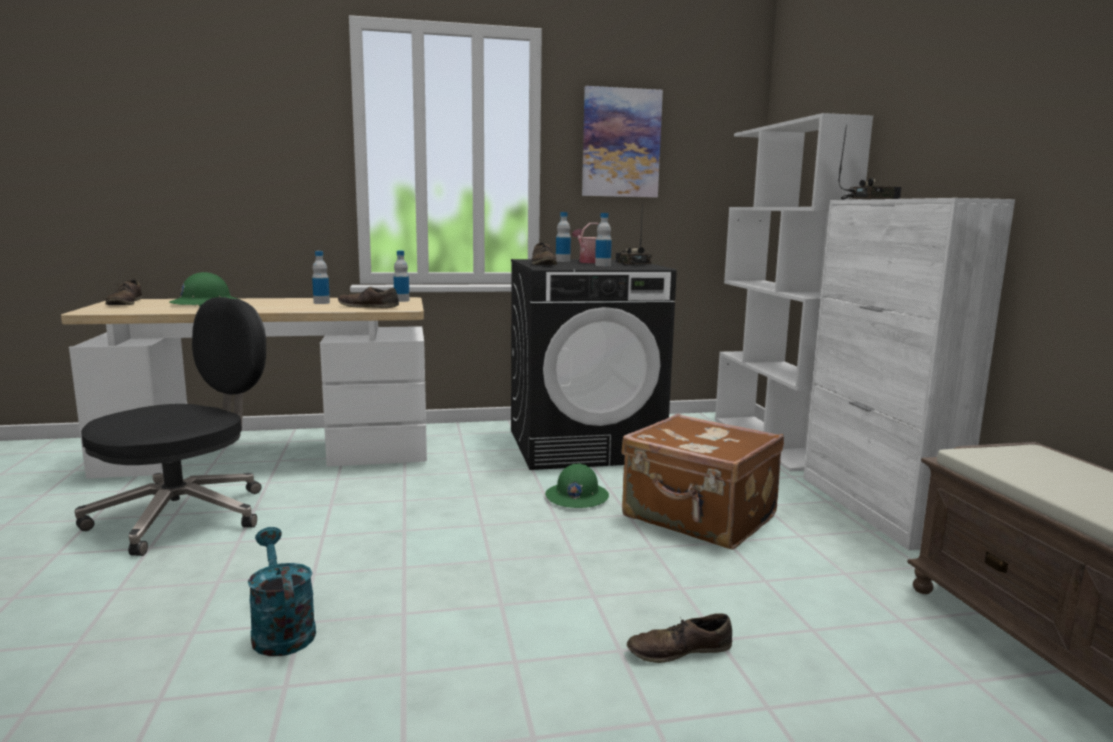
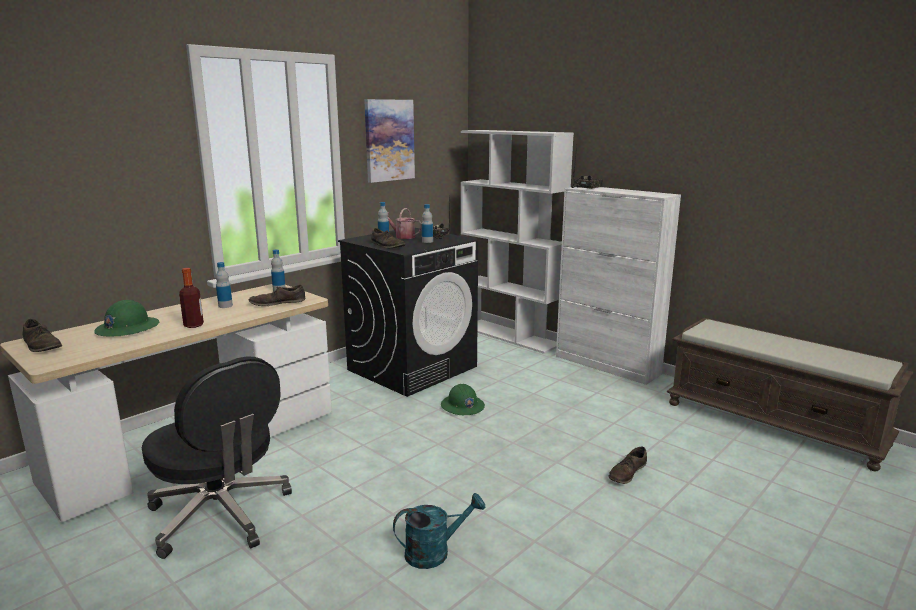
camera: 35 degrees left, 5 degrees up
black office chair [75,297,266,556] -> black office chair turned 135 degrees clockwise [142,356,292,559]
turquoise watering can [248,527,316,656] -> turquoise watering can turned 135 degrees clockwise [393,493,485,569]
brown suitcase [622,414,784,550] -> none
none -> bottle [179,268,204,328]

